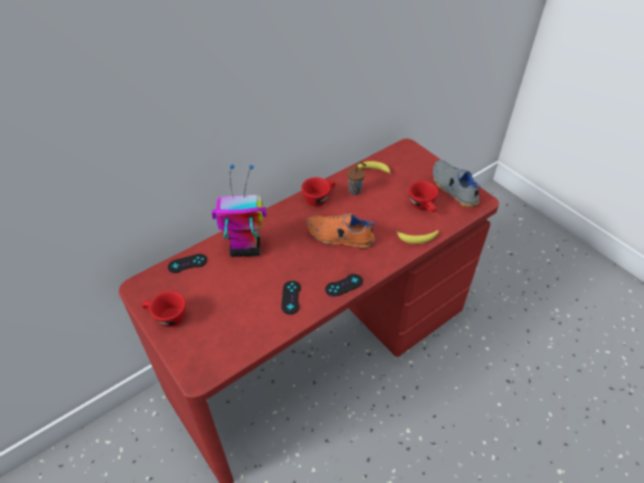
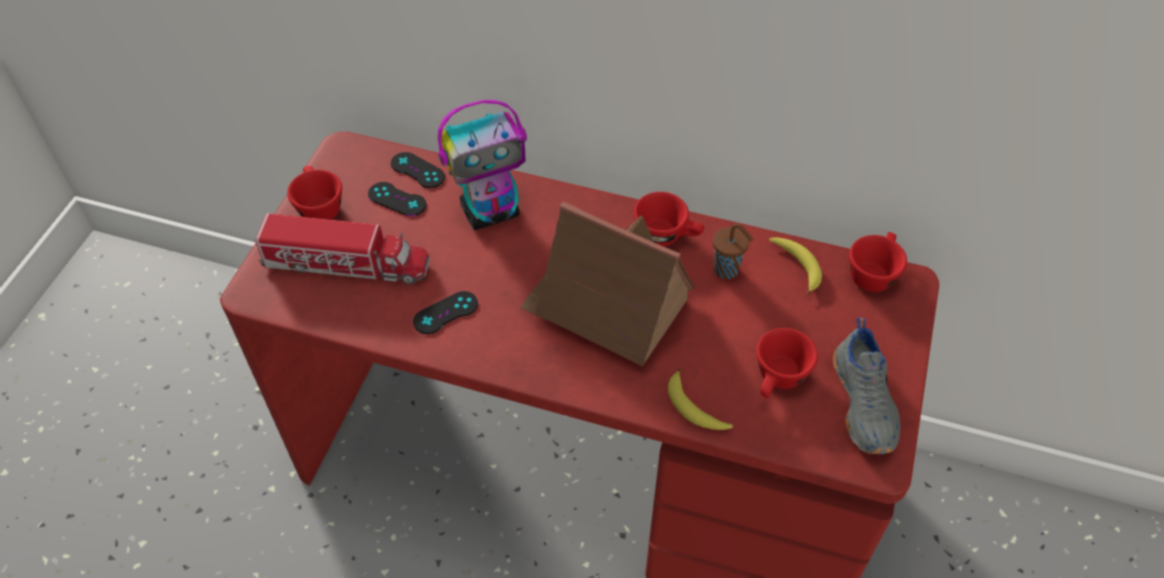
camera: 55 degrees right, 5 degrees up
toy robot [212,164,267,257] -> toy robot turned 105 degrees clockwise [438,100,527,230]
orange shoe [307,213,375,248] -> toy house [520,201,695,366]
black game controller [325,274,363,297] -> black game controller moved to [368,182,426,216]
grey shoe [433,160,480,207] -> grey shoe turned 150 degrees clockwise [833,318,900,454]
none -> toy truck [255,213,430,284]
none -> red cup [849,232,907,292]

